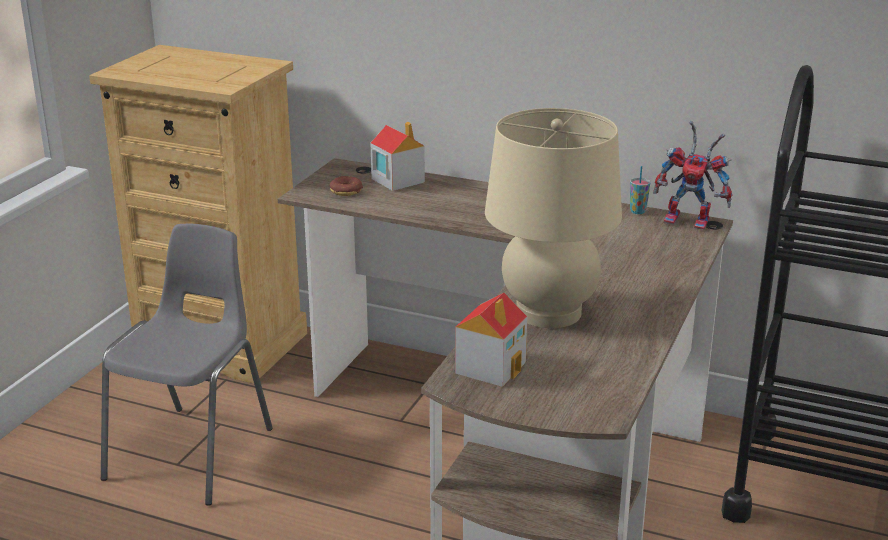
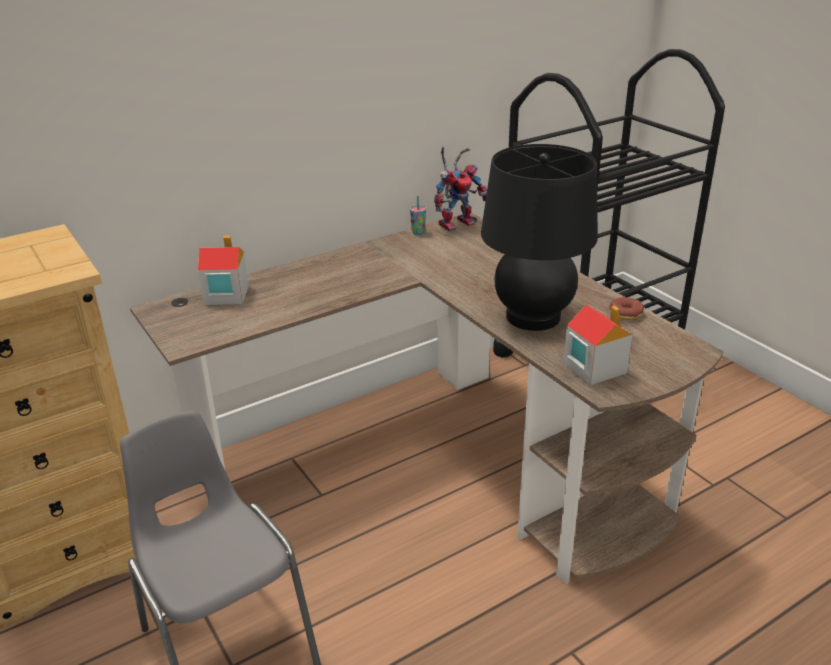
camera: 55 degrees left, 5 degrees up
donut [329,176,363,196] -> donut moved to [610,297,644,320]
beige table lamp [485,108,622,328] -> black table lamp [481,144,598,331]

